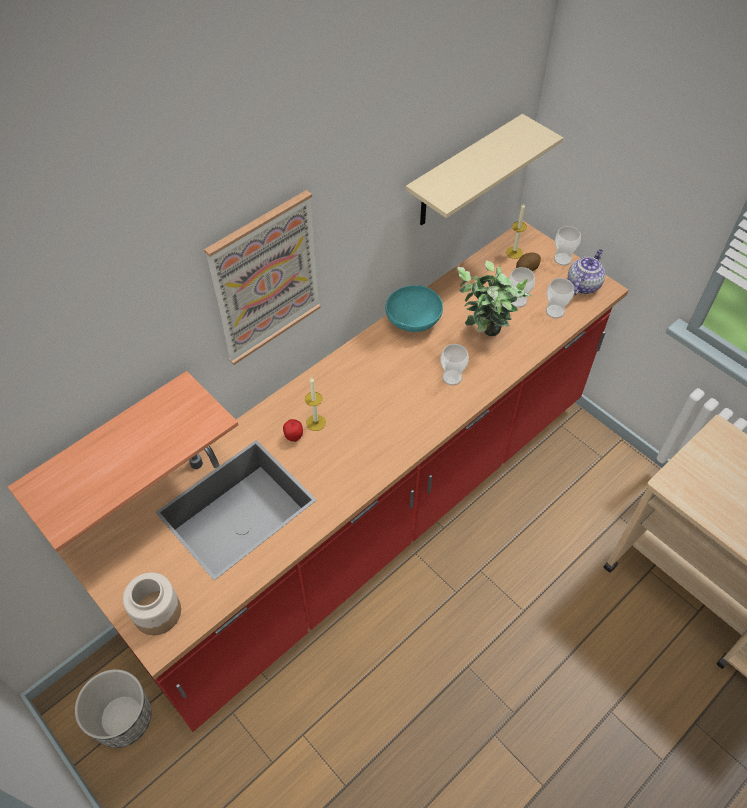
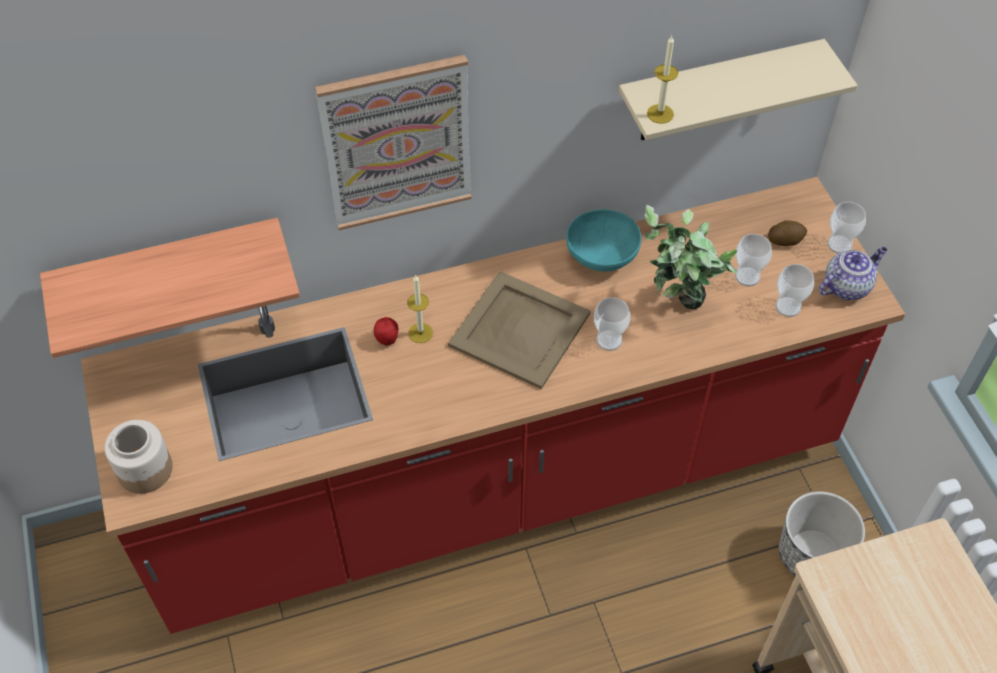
camera: 25 degrees right, 0 degrees up
planter [75,669,152,748] -> planter moved to [779,491,865,576]
candle [506,203,527,259] -> candle moved to [647,36,678,124]
none -> beige tray [448,271,591,389]

